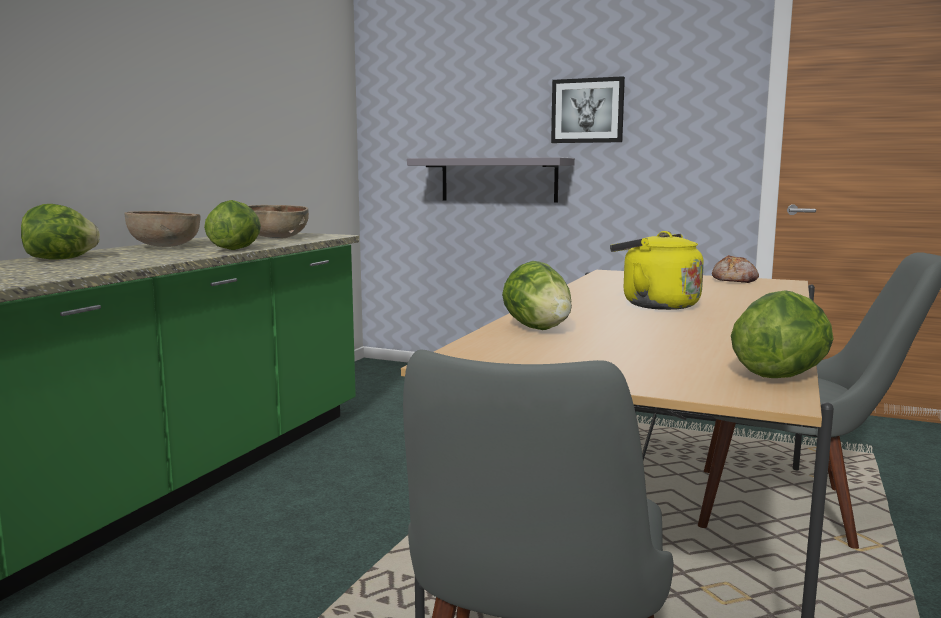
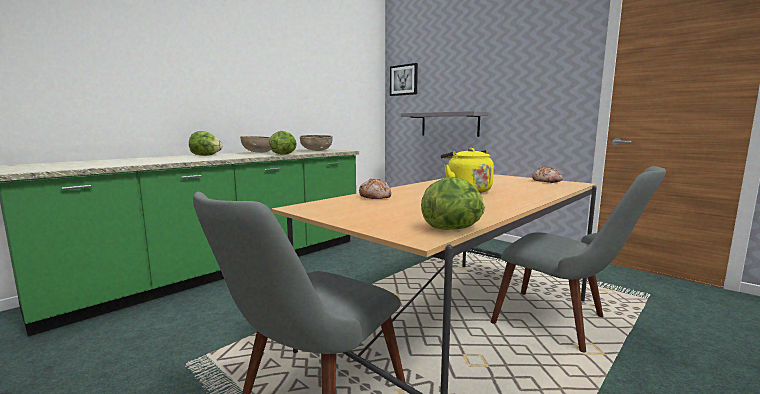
camera: 20 degrees right, 0 degrees up
lettuce [502,261,572,330] -> bread [359,178,391,199]
picture [551,76,625,143] -> picture moved to [390,63,418,96]

